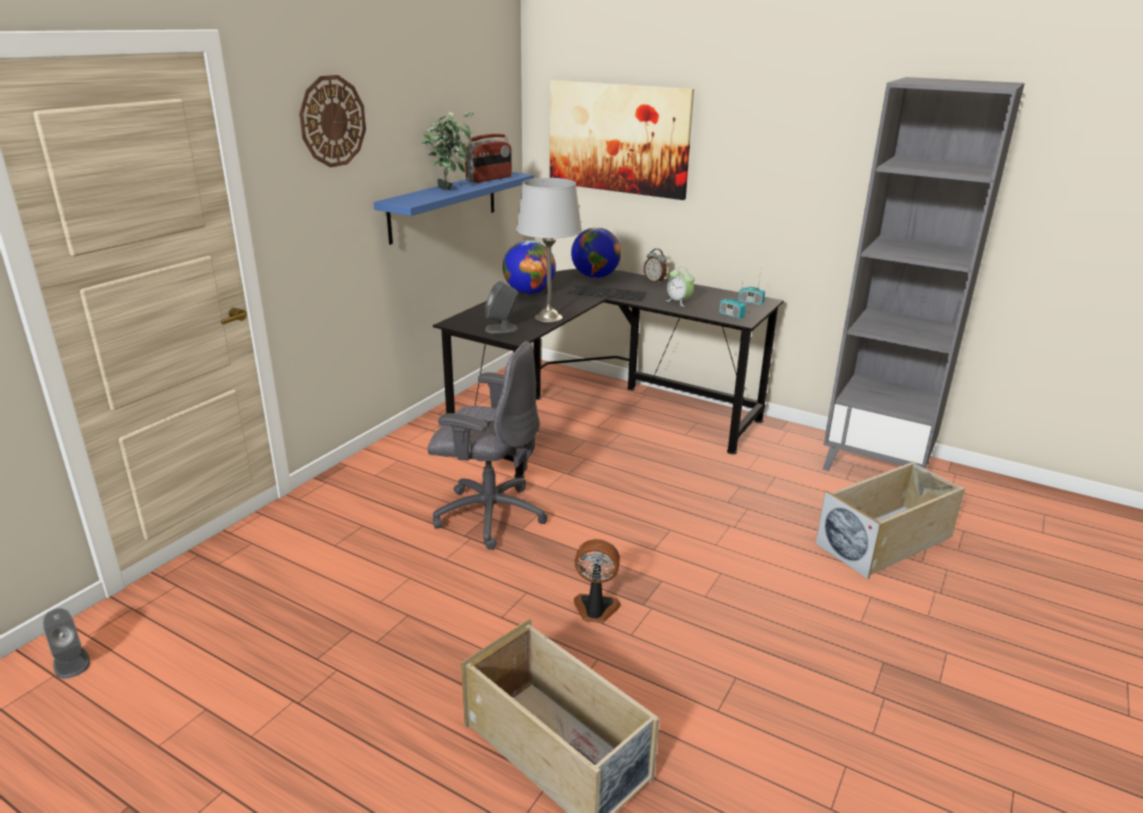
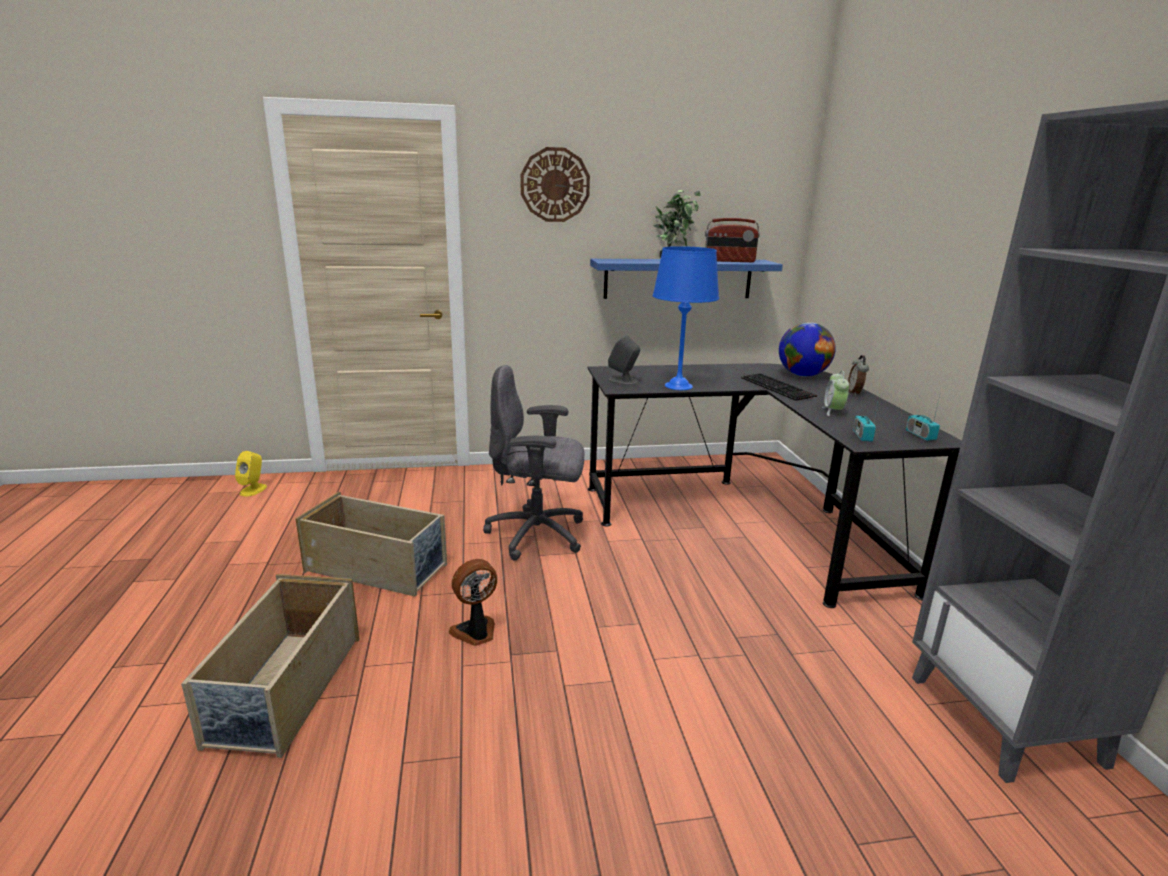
camera: 50 degrees right, 5 degrees down
grey speaker [43,608,90,679] -> yellow speaker [235,451,267,496]
grey office chair [428,341,548,550] -> grey office chair turned 120 degrees clockwise [483,365,584,561]
globe [503,240,556,294] -> none
grey table lamp [516,178,582,323] -> blue table lamp [653,246,719,390]
picture [550,80,694,200] -> none
fan [574,539,621,623] -> fan turned 90 degrees counterclockwise [449,559,497,646]
beige storage box [816,462,965,579] -> beige storage box moved to [295,492,447,597]

